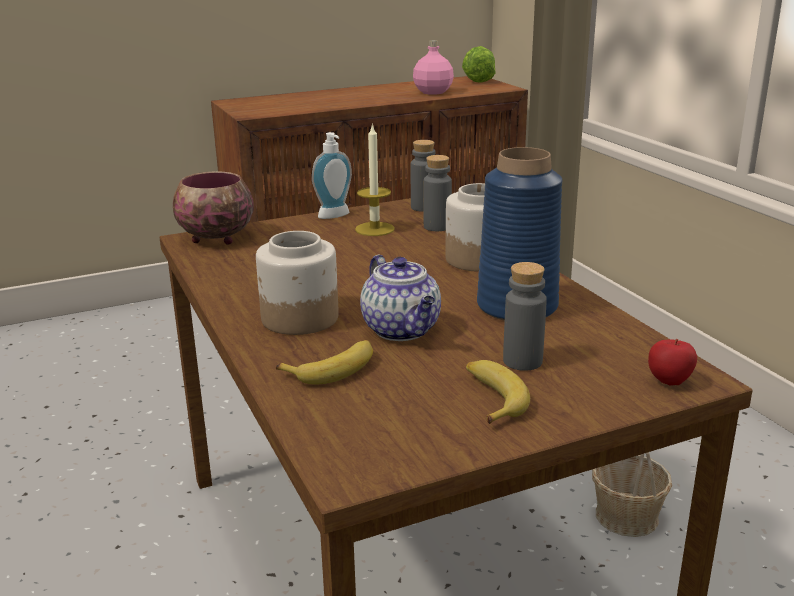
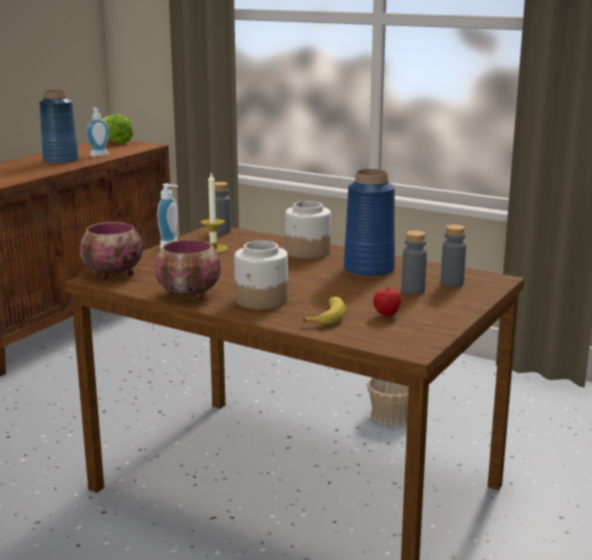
camera: 35 degrees left, 5 degrees down
teapot [360,255,441,341] -> none
pink bottle [413,40,454,94] -> soap dispenser [86,108,110,157]
grey bottle [423,155,452,231] -> grey bottle moved to [441,224,466,287]
banana [466,360,530,424] -> none
apple [648,339,697,386] -> apple moved to [373,288,401,316]
none -> blue vase [39,90,79,164]
none -> bowl [155,240,221,300]

